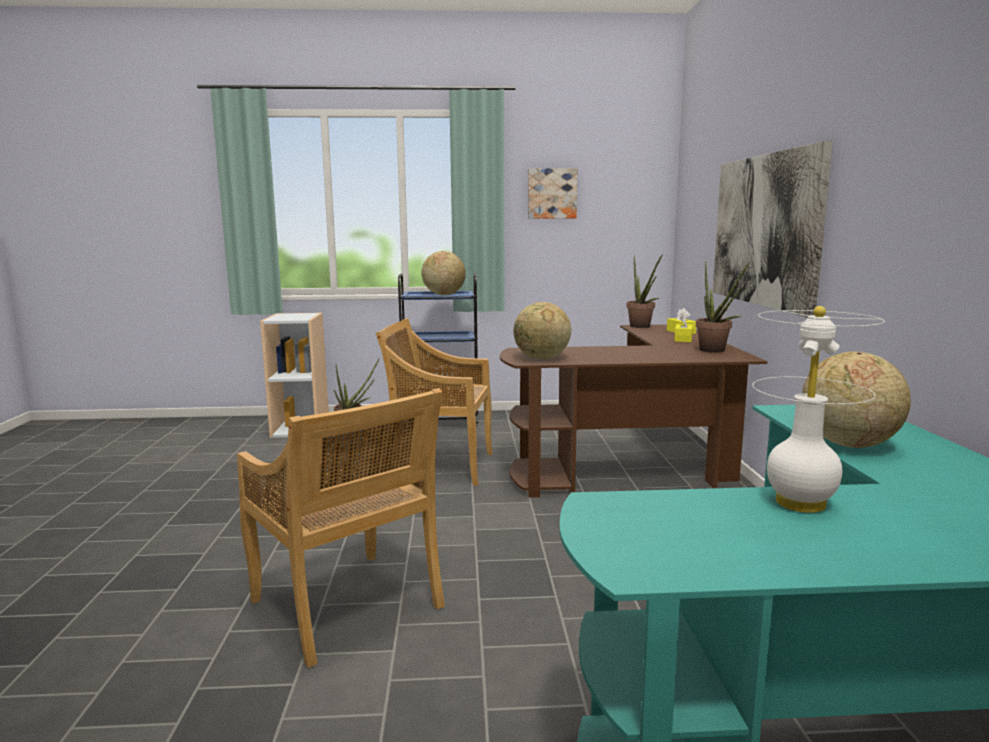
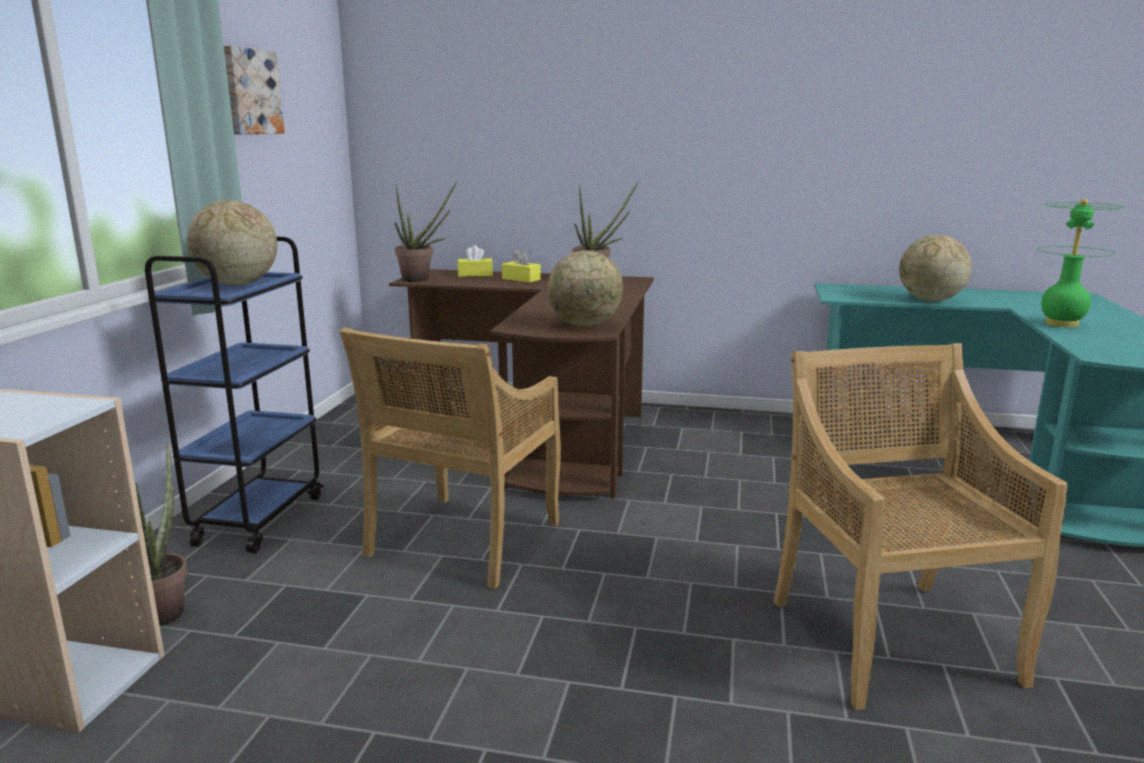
camera: 75 degrees left, 5 degrees up
beige chair [237,388,445,668] -> beige chair turned 75 degrees counterclockwise [774,343,1068,710]
picture [713,141,833,318] -> none
white table lamp [752,306,885,513] -> green table lamp [1036,198,1125,327]

